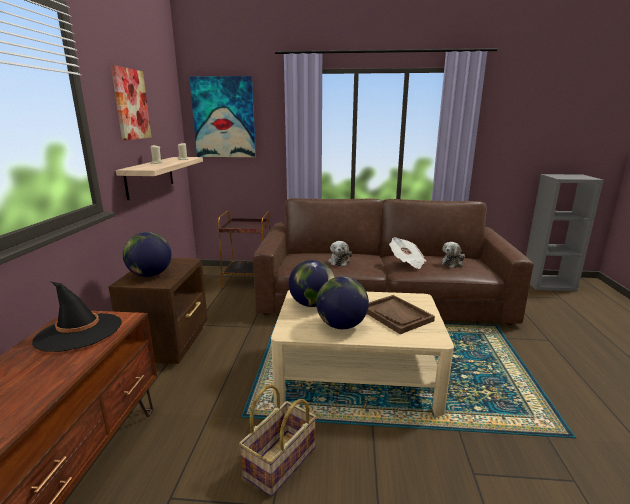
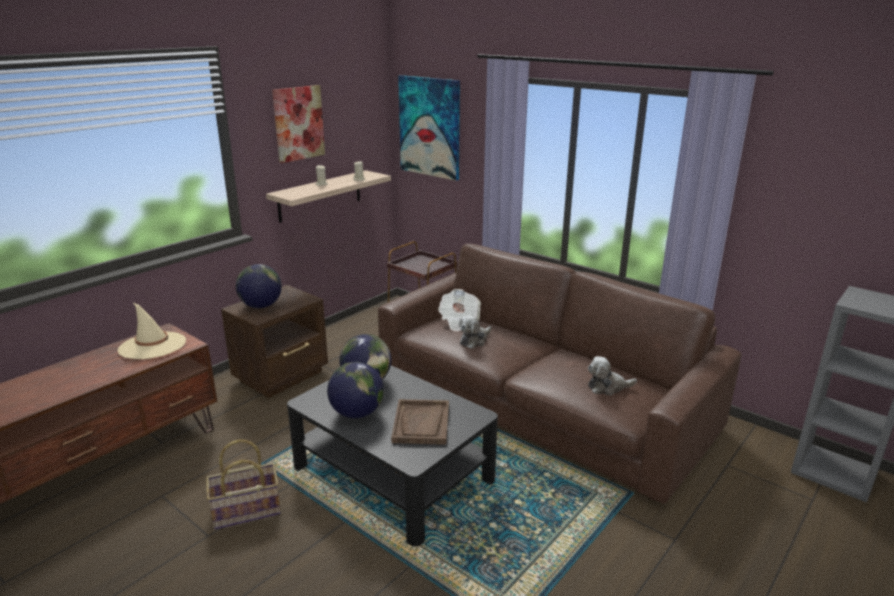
camera: 35 degrees right, 5 degrees up
black hat [32,281,122,352] -> beige hat [118,302,186,359]
beige coffee table [271,290,454,416] -> black coffee table [287,365,498,546]
newspaper [389,237,427,269] -> newspaper moved to [438,289,481,331]

